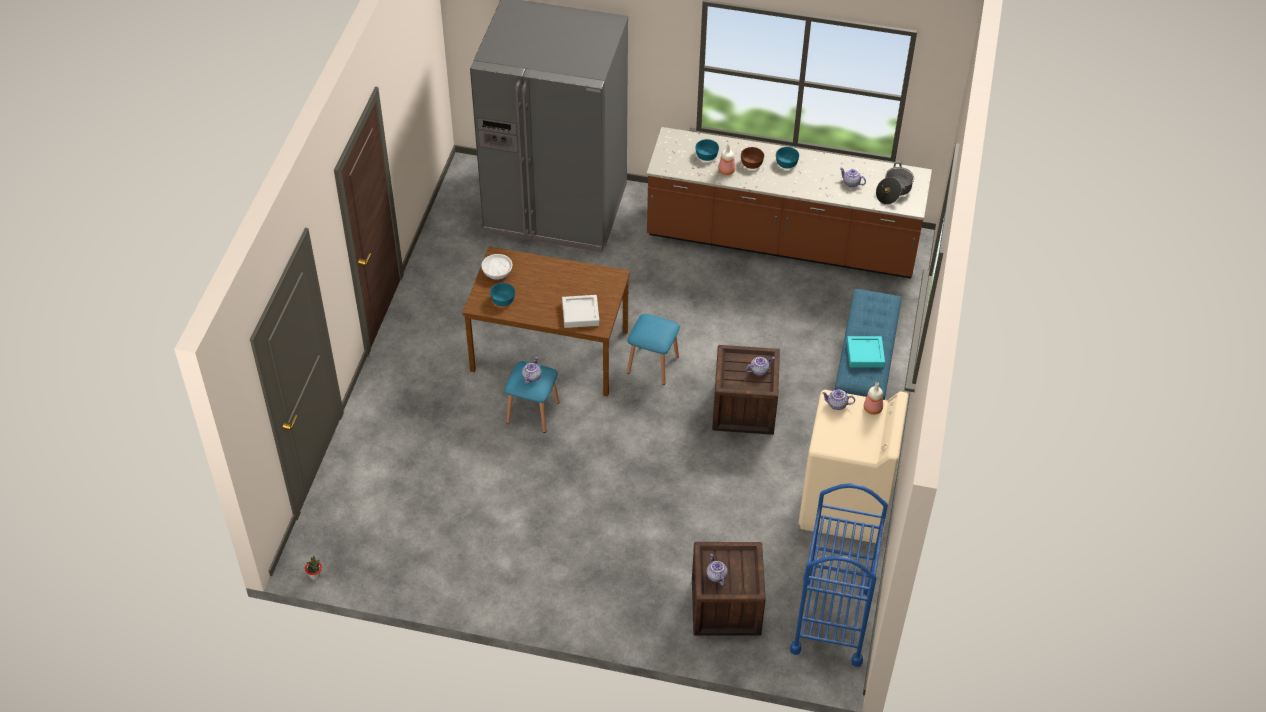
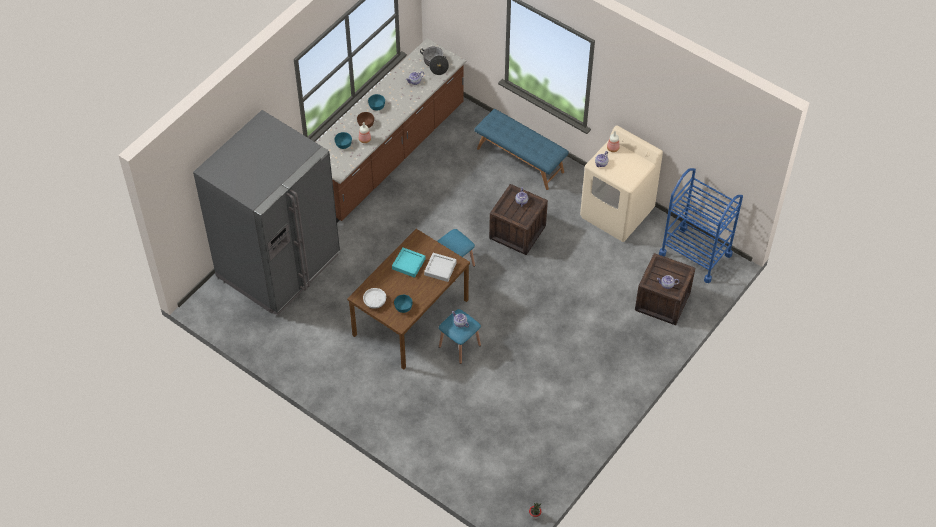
camera: 65 degrees left, 5 degrees up
turquoise tray [847,336,885,368] -> turquoise tray moved to [392,248,425,278]

